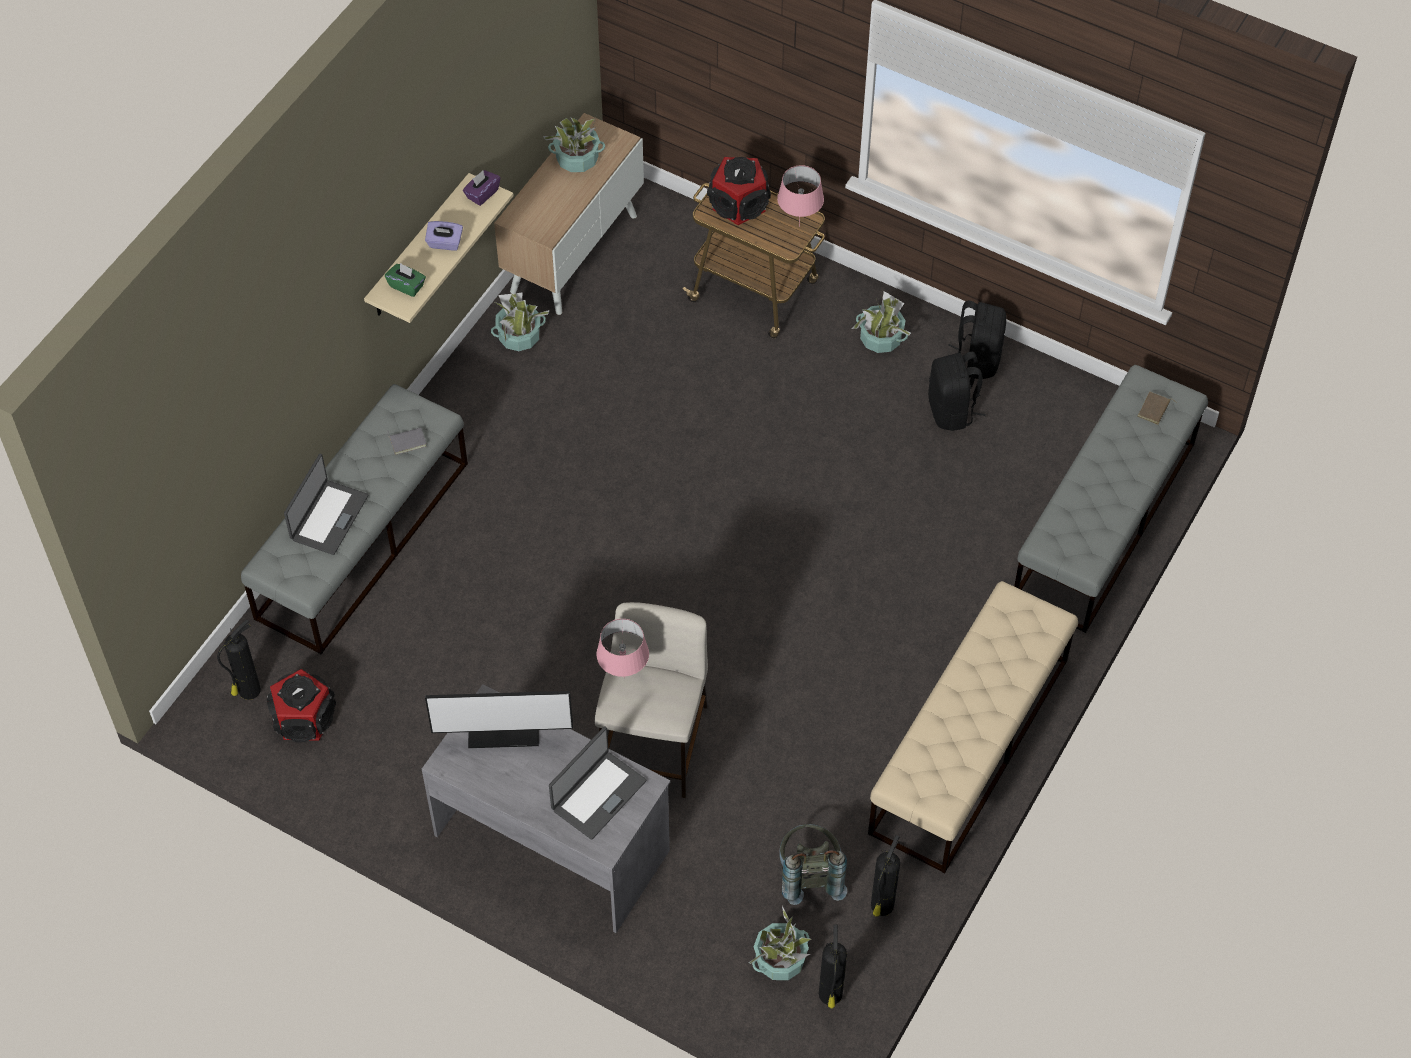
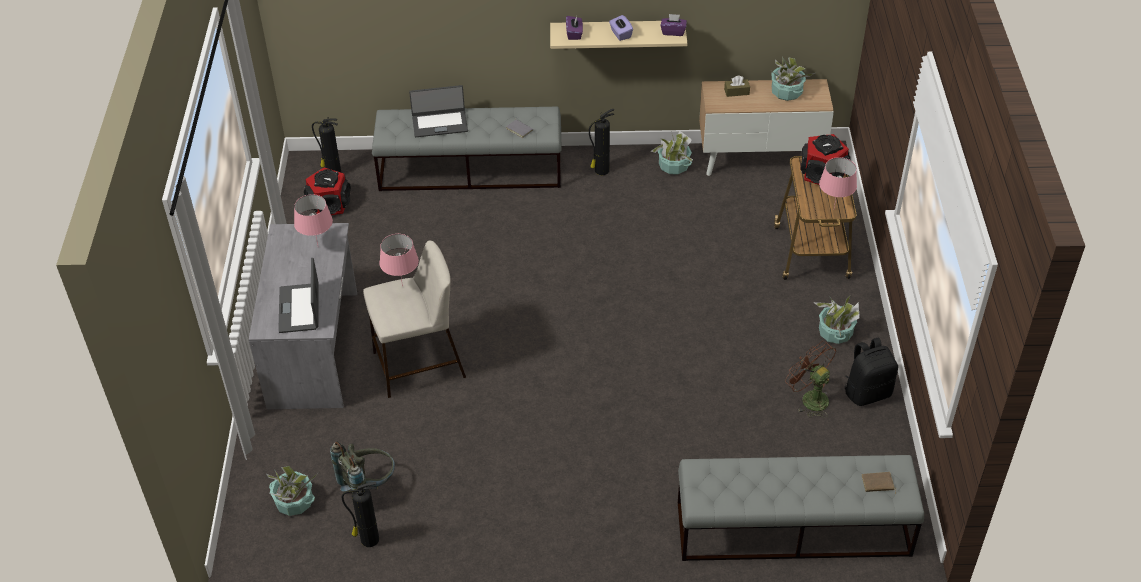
camera: 60 degrees right, 10 degrees down
green tissue box [385,263,426,297] -> purple tissue box [566,16,583,40]
monitor [425,691,573,748] -> pink table lamp [294,194,333,245]
laptop [549,726,646,840] -> laptop turned 75 degrees clockwise [278,258,319,333]
fire extinguisher [819,924,847,1008] -> fire extinguisher moved to [589,109,614,175]
beige bench [868,581,1078,873] -> none
black backpack [928,352,986,431] -> brown fan [785,341,836,418]
none -> brown tissue box [724,75,750,97]

